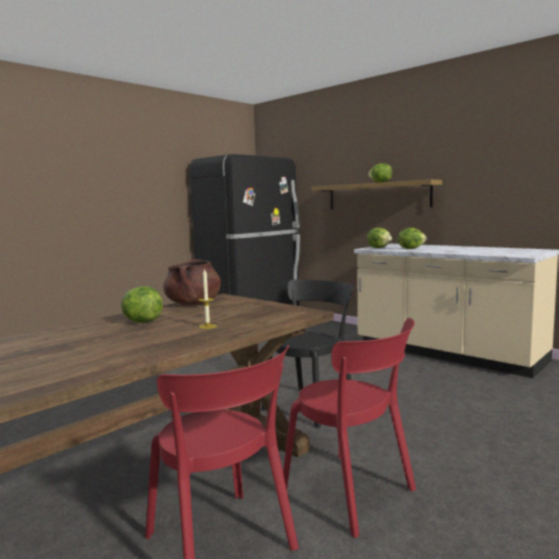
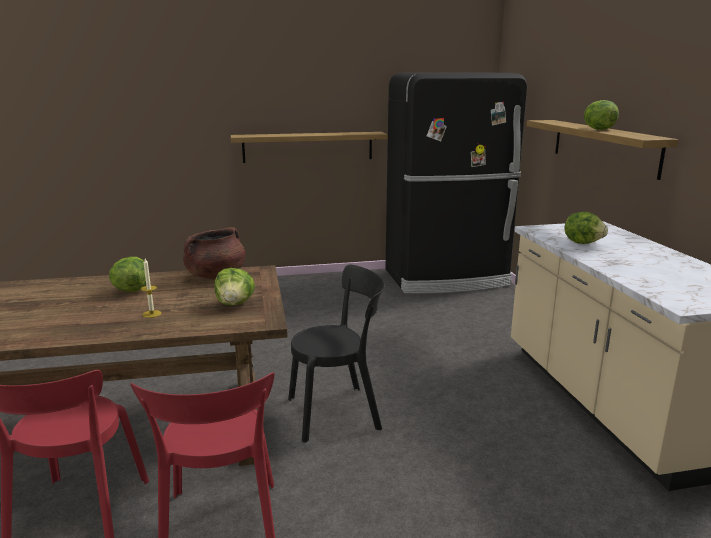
camera: 35 degrees right, 10 degrees up
lettuce [367,228,392,248] -> lettuce moved to [214,268,255,305]
none -> shelf [231,132,388,163]

